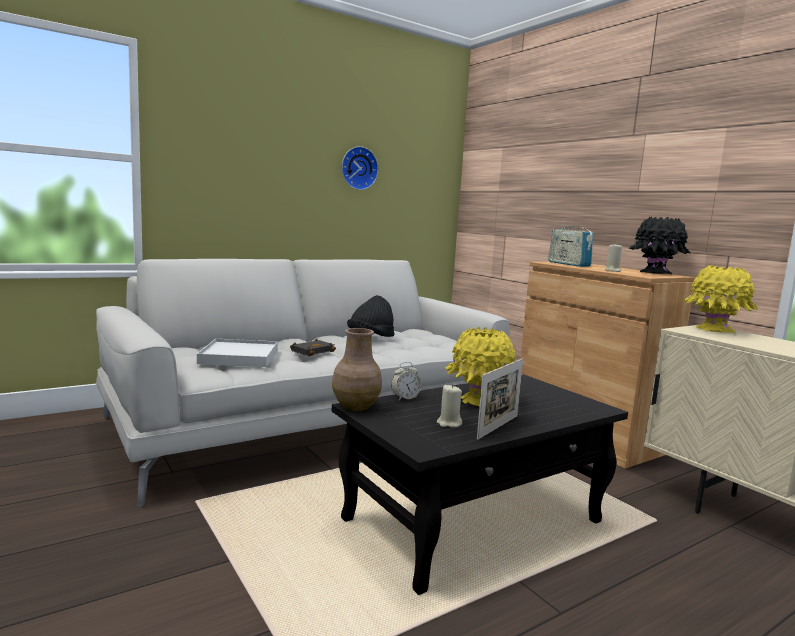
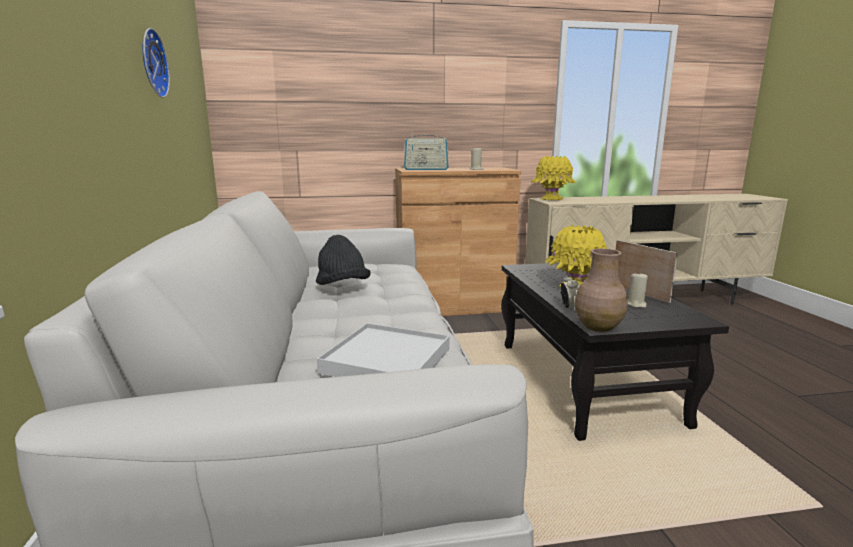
camera: 65 degrees left, 5 degrees up
black book [290,339,336,356] -> none
black vase [628,216,690,275] -> none

